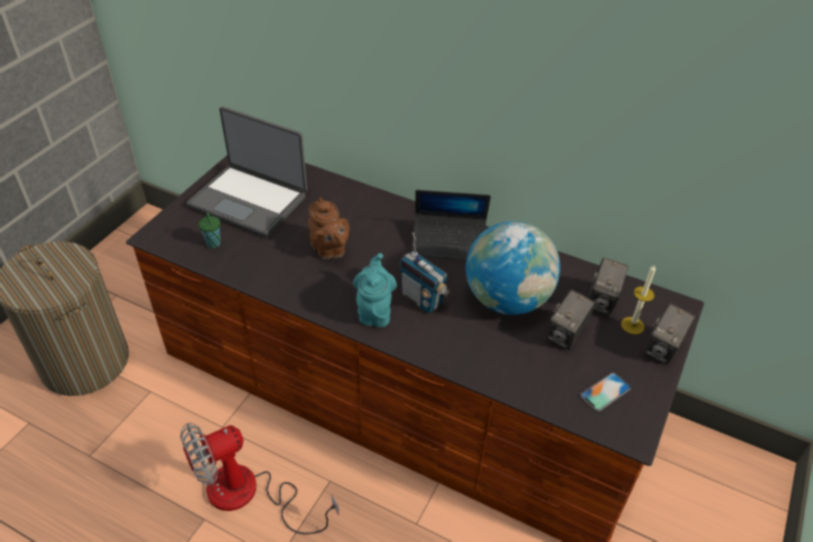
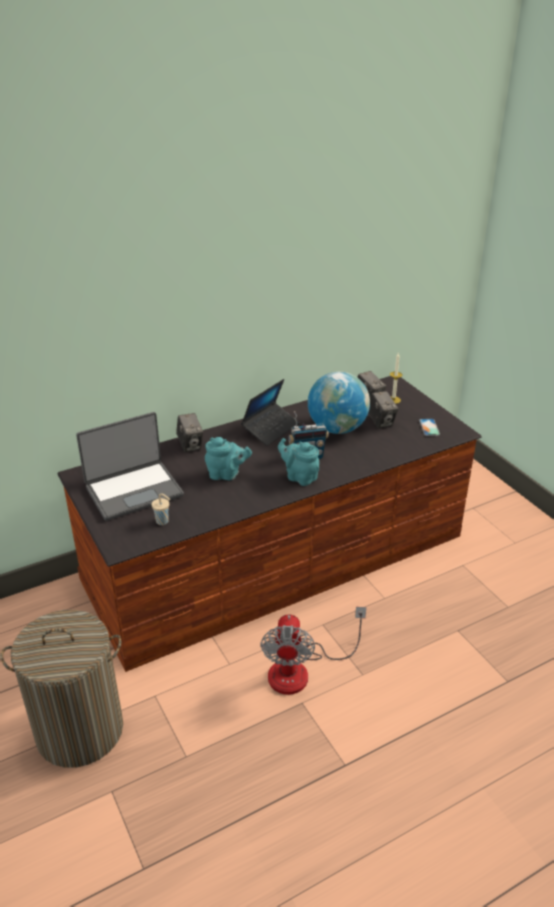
camera: 55 degrees left, 10 degrees down
green cup [199,212,221,248] -> beige cup [152,493,170,525]
brown teapot [308,197,350,259] -> turquoise teapot [205,437,252,480]
camera [643,303,695,365] -> camera moved to [176,413,203,452]

